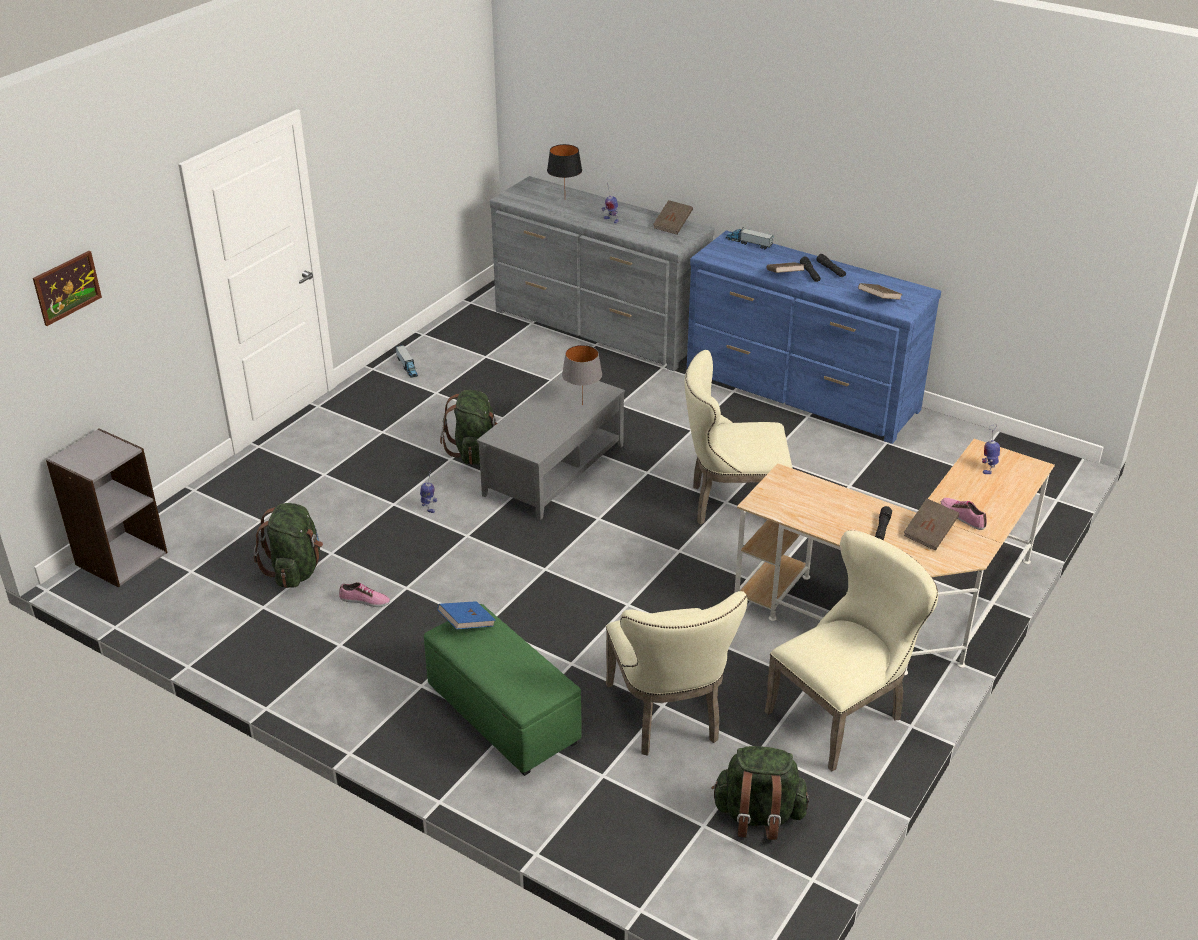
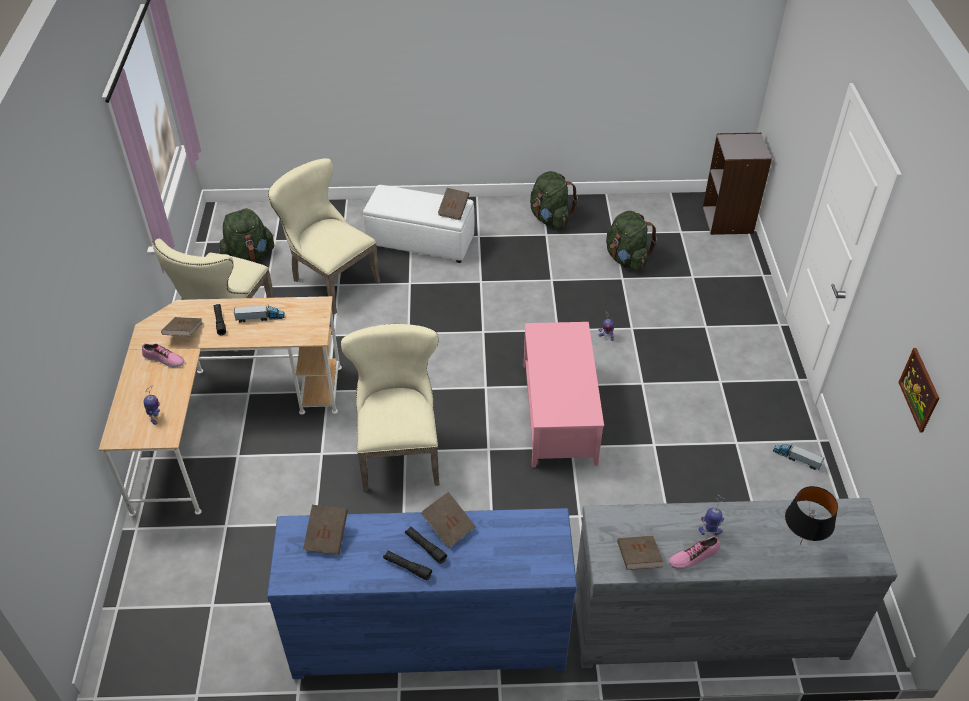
camera: 145 degrees right, 10 degrees up
picture [33,251,102,326] -> picture moved to [898,348,939,432]
shoe [339,582,390,607] -> shoe moved to [669,536,720,570]
green ottoman [424,604,582,776] -> white ottoman [363,185,474,263]
blue book [437,601,496,629] -> brown book [438,188,469,220]
green backpack [440,390,497,465] -> green backpack moved to [530,171,578,228]
grey coffee table [477,373,625,520] -> pink coffee table [524,322,604,468]
grey table lamp [562,345,602,405] -> none
beige chair [684,350,793,525] -> beige chair turned 60 degrees counterclockwise [341,324,440,492]
toy truck [726,227,774,249] -> toy truck moved to [234,305,285,323]

